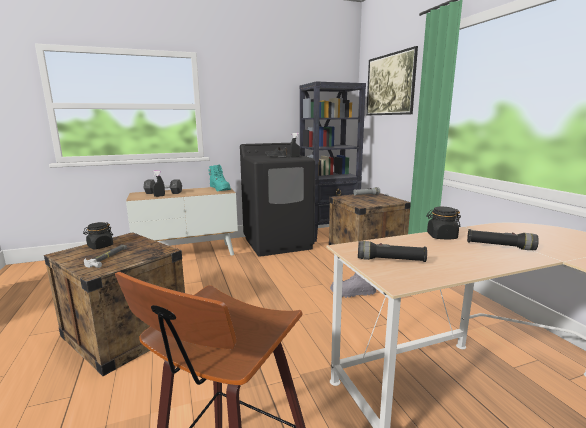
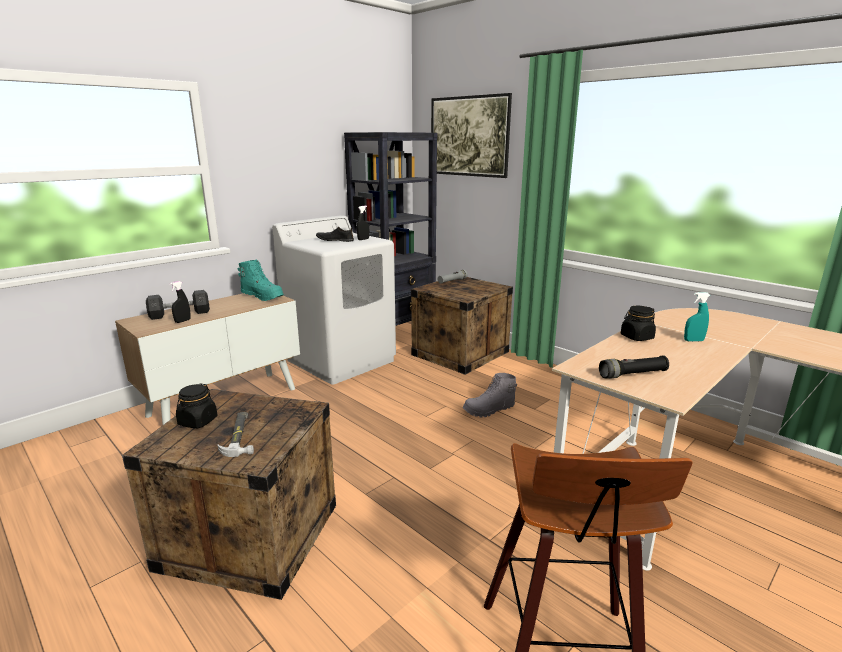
camera: 25 degrees left, 5 degrees up
black washing machine [240,143,315,257] -> white washing machine [272,215,396,385]
black flashlight [467,229,539,250] -> turquoise spray bottle [684,292,710,342]

